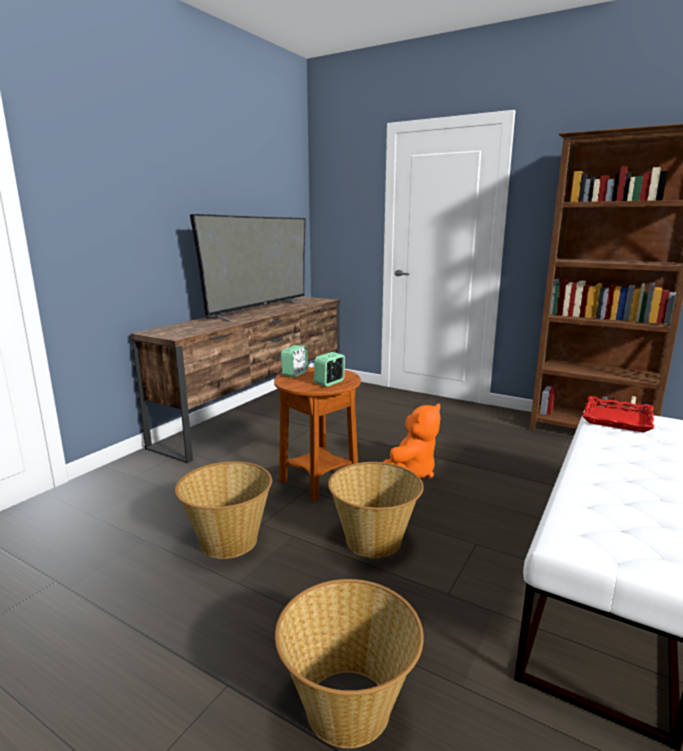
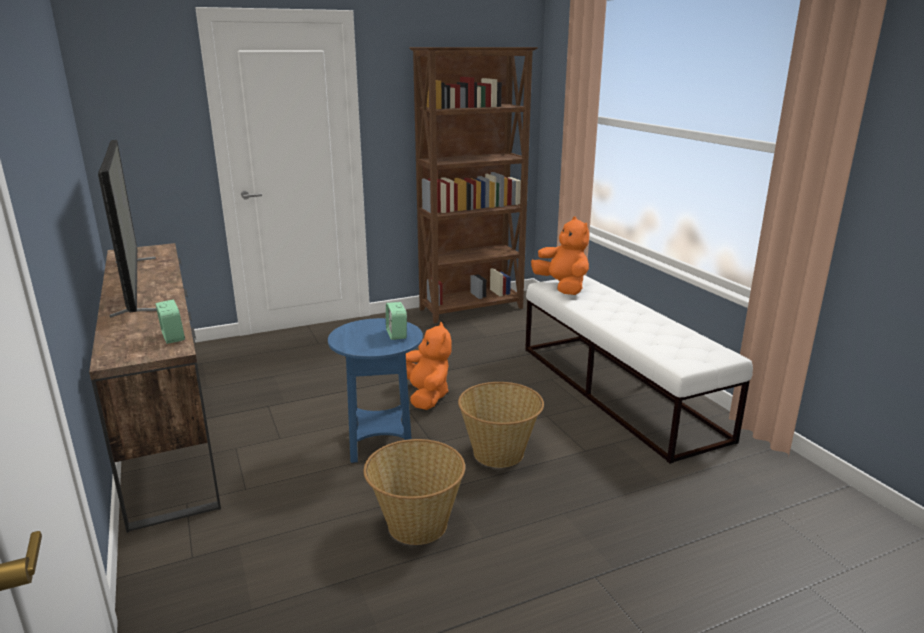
camera: 55 degrees left, 5 degrees up
brown side table [274,367,361,502] -> blue side table [328,318,423,463]
basket [275,579,424,748] -> none
alarm clock [281,345,308,378] -> alarm clock moved to [155,299,185,344]
red tray [582,396,654,433] -> orange plush toy [531,217,589,295]

